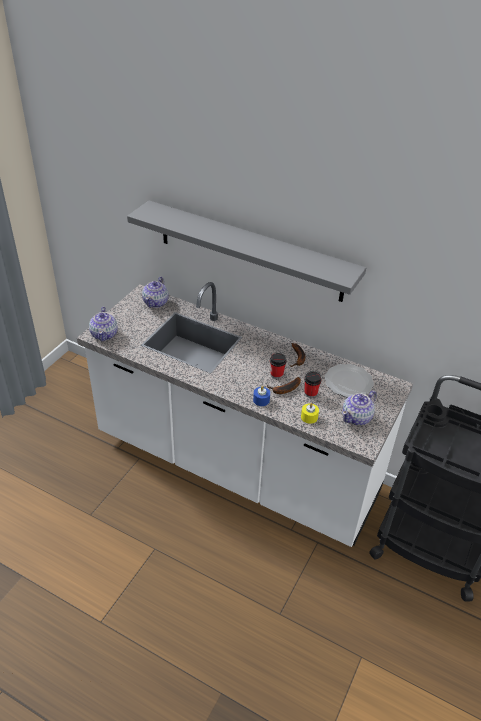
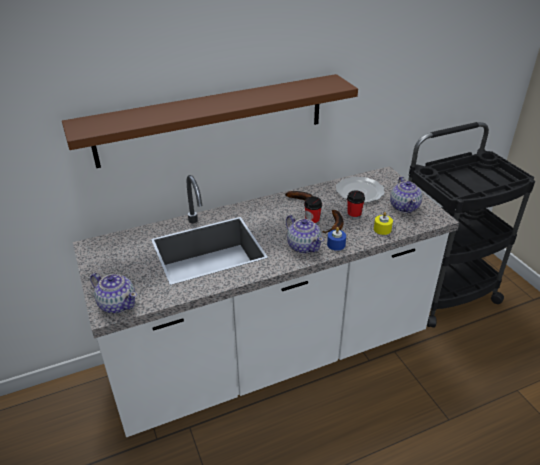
camera: 50 degrees left, 5 degrees down
grey shelf [127,200,366,302] -> brown shelf [62,74,358,168]
teapot [142,277,169,308] -> teapot moved to [286,215,324,254]

